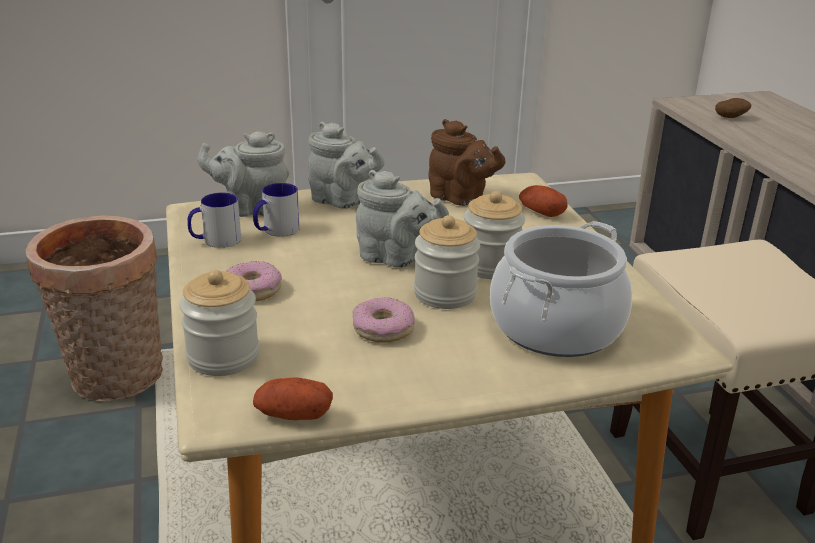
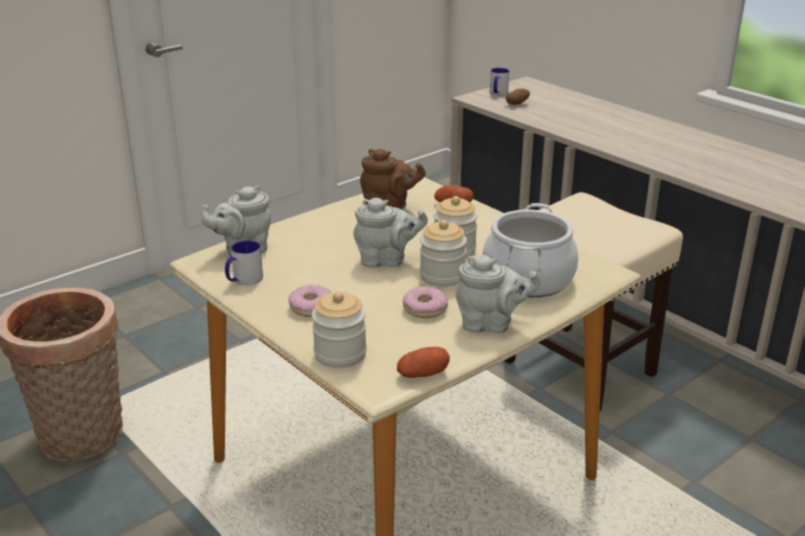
camera: 25 degrees left, 0 degrees up
mug [253,183,300,237] -> mug moved to [490,68,510,96]
grey teapot [308,122,385,209] -> grey teapot moved to [455,255,541,333]

